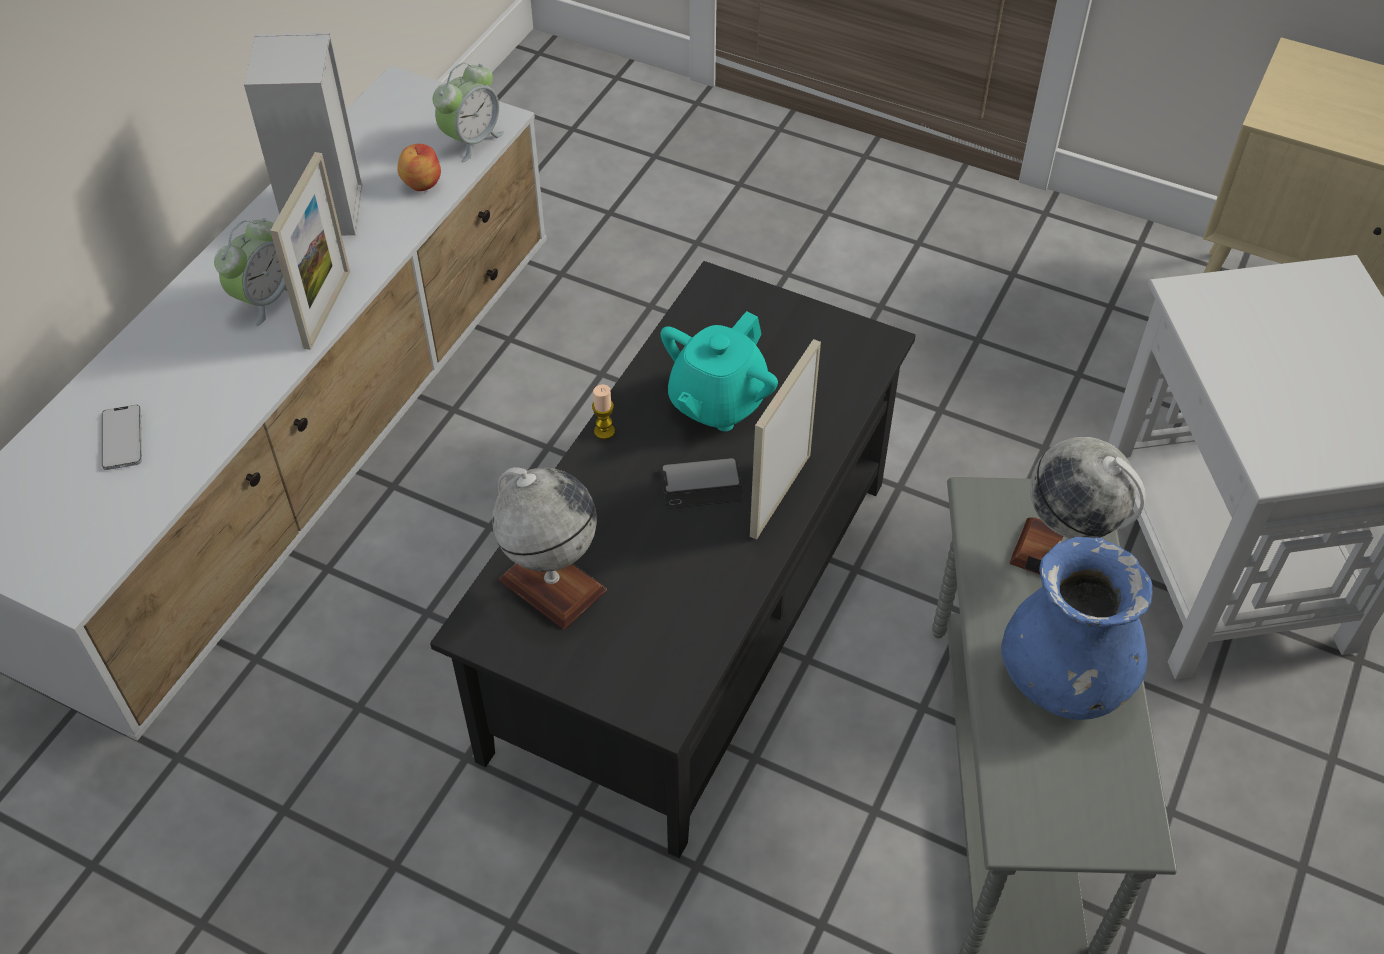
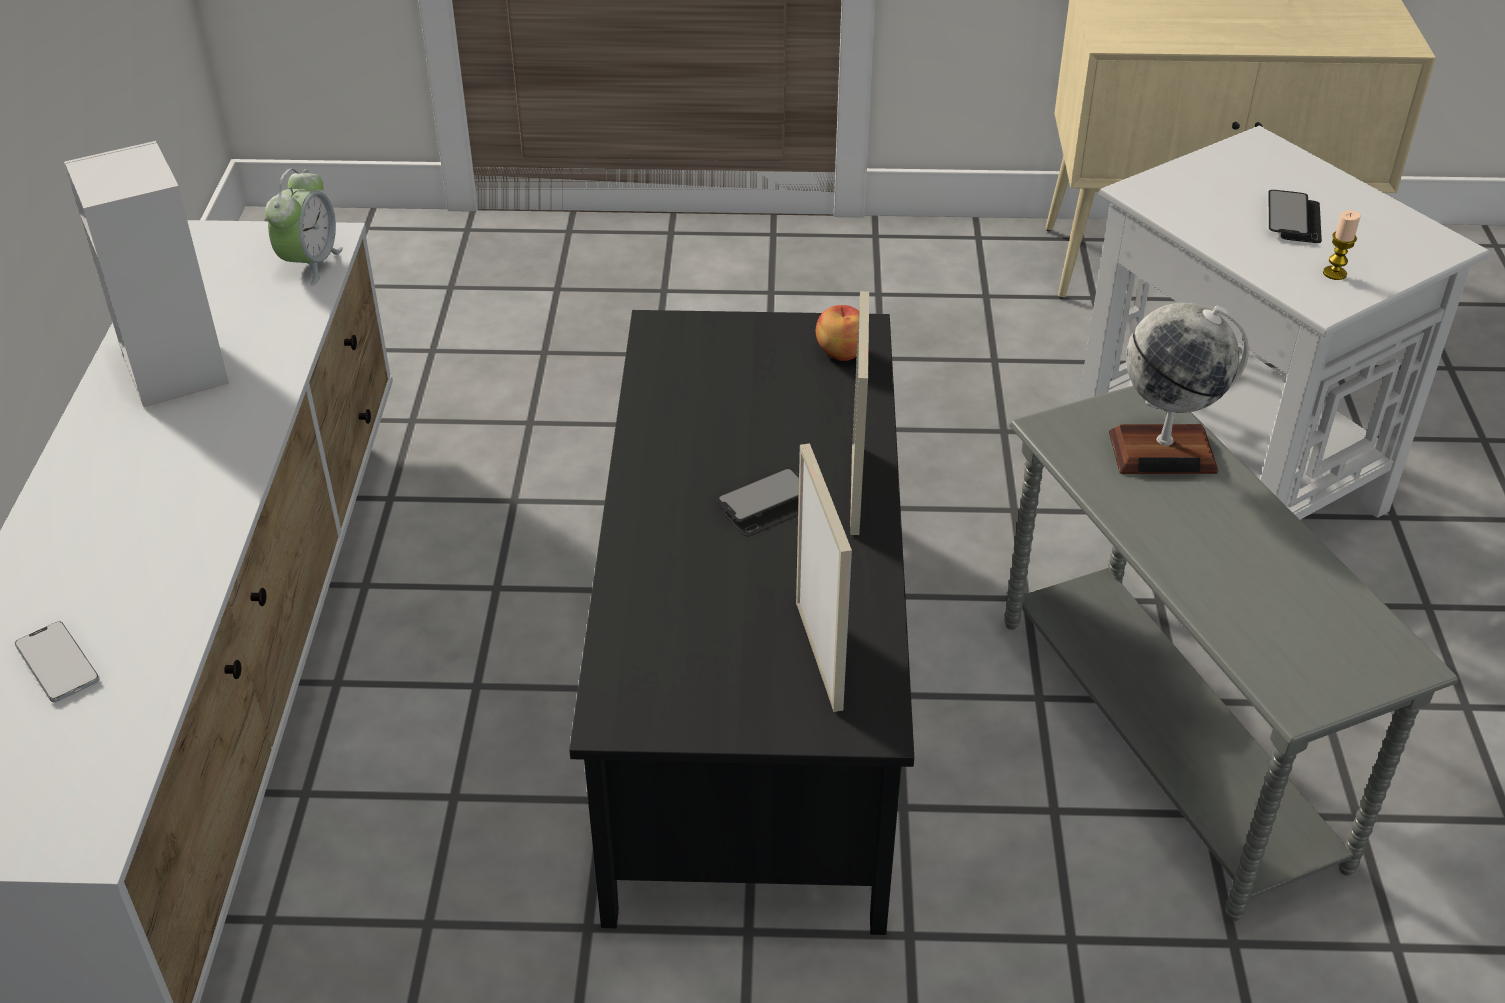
camera: 25 degrees left, 10 degrees down
alarm clock [214,218,287,326] -> none
picture frame [270,152,350,350] -> picture frame moved to [796,443,852,712]
apple [397,144,441,191] -> apple moved to [816,305,859,361]
globe [492,467,607,629] -> none
candle [592,385,615,439] -> candle moved to [1323,210,1361,280]
turquoise teapot [660,311,778,431] -> none
blue vase [1001,537,1152,720] -> none
none -> phone [1268,190,1322,243]

